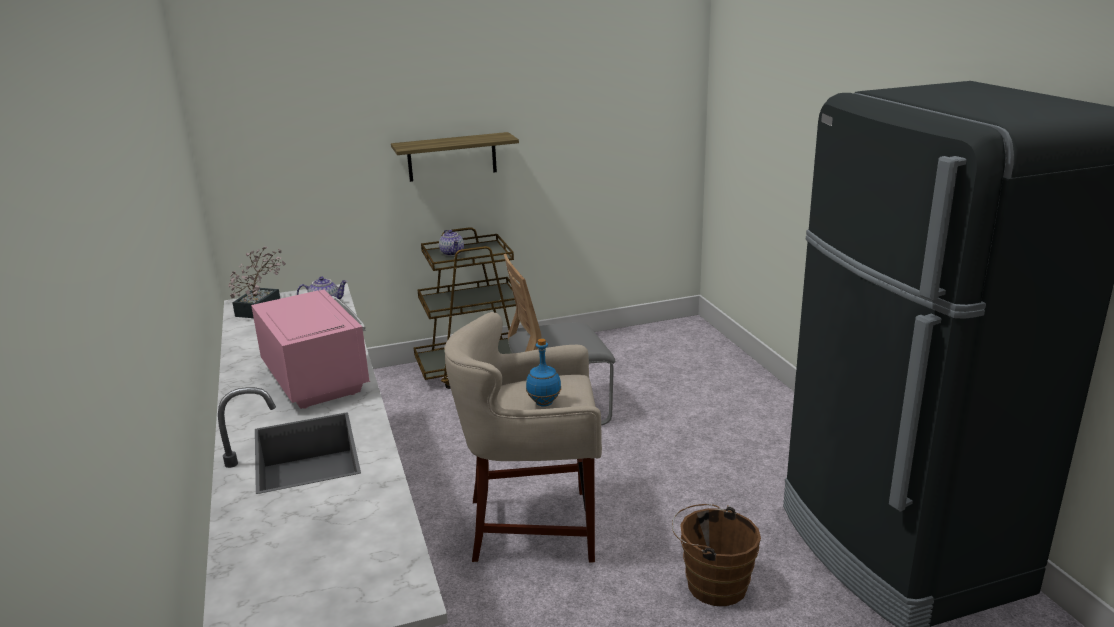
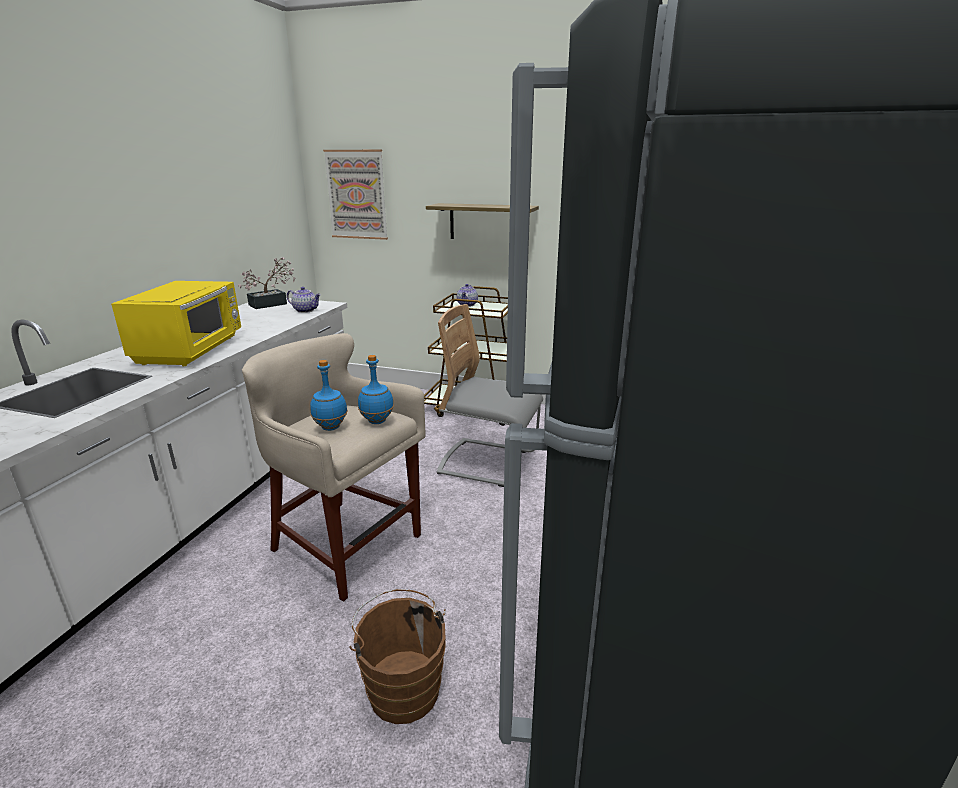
camera: 35 degrees right, 0 degrees up
pink microwave [251,289,370,409] -> yellow microwave [111,281,241,366]
none -> picture [323,150,388,240]
none -> blue bottle [358,355,394,424]

